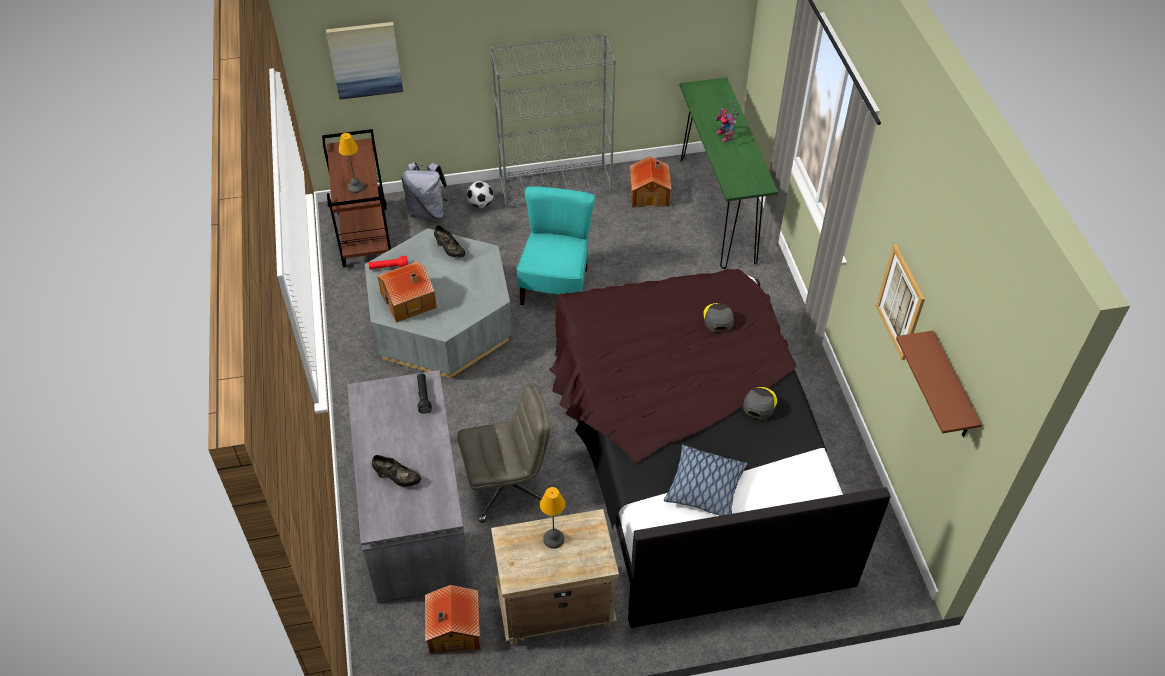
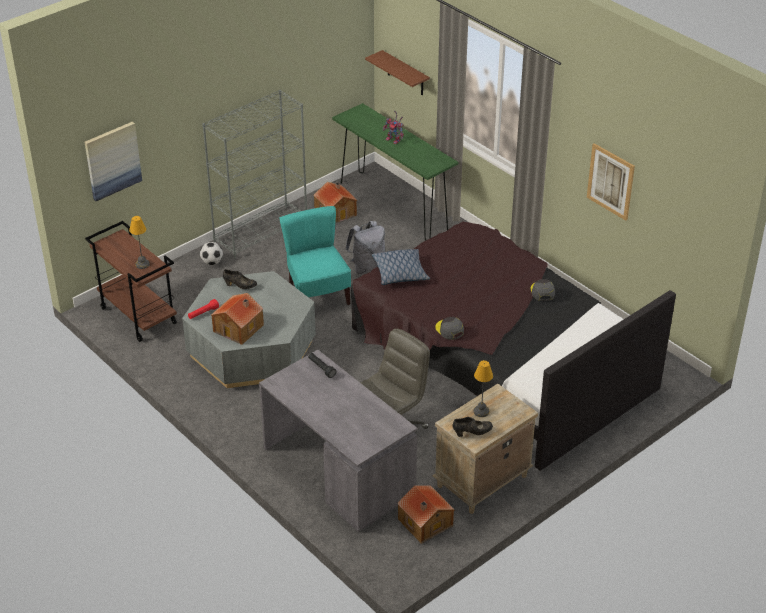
camera: 30 degrees left, 10 degrees down
black shoe [372,455,421,487] -> black shoe moved to [453,417,493,437]
grey backpack [401,162,448,219] -> grey backpack moved to [345,221,385,274]
pillow [664,445,748,516] -> pillow moved to [372,249,430,285]
grey cap [703,303,734,332] -> grey cap moved to [435,317,464,340]
brown shelf [896,331,982,437] -> brown shelf moved to [365,50,430,95]

